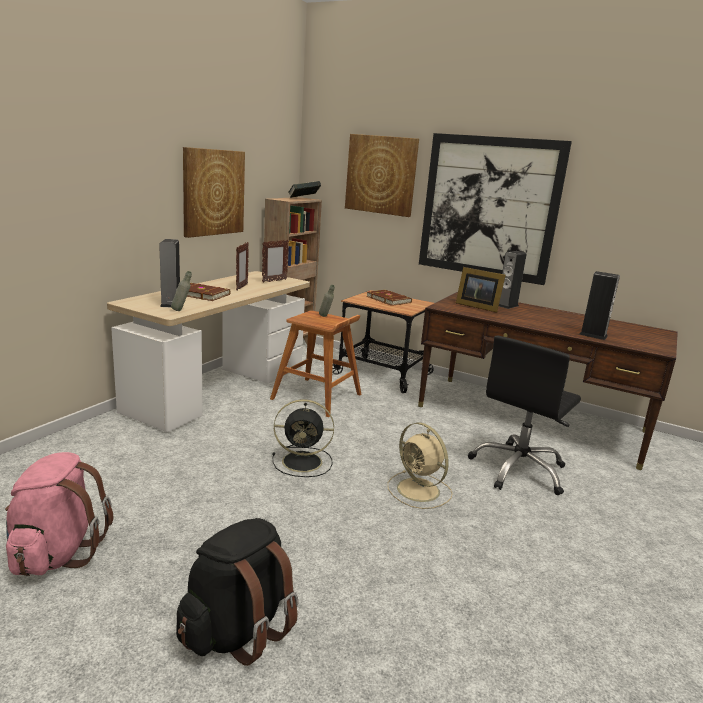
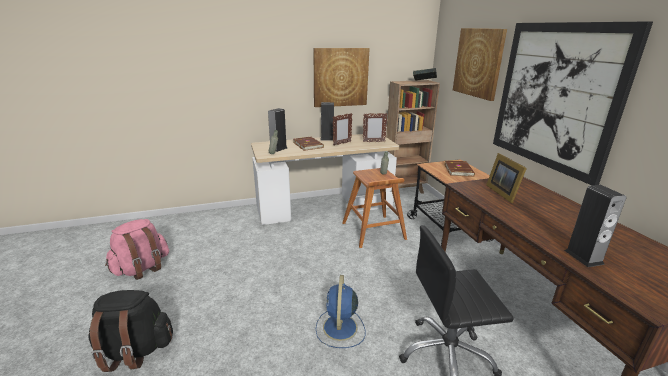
camera: 45 degrees right, 5 degrees up
black fan [272,399,334,477] -> none
beige fan [388,423,453,509] -> blue fan [316,275,365,348]
speaker [499,251,527,309] -> speaker moved to [321,102,335,141]

